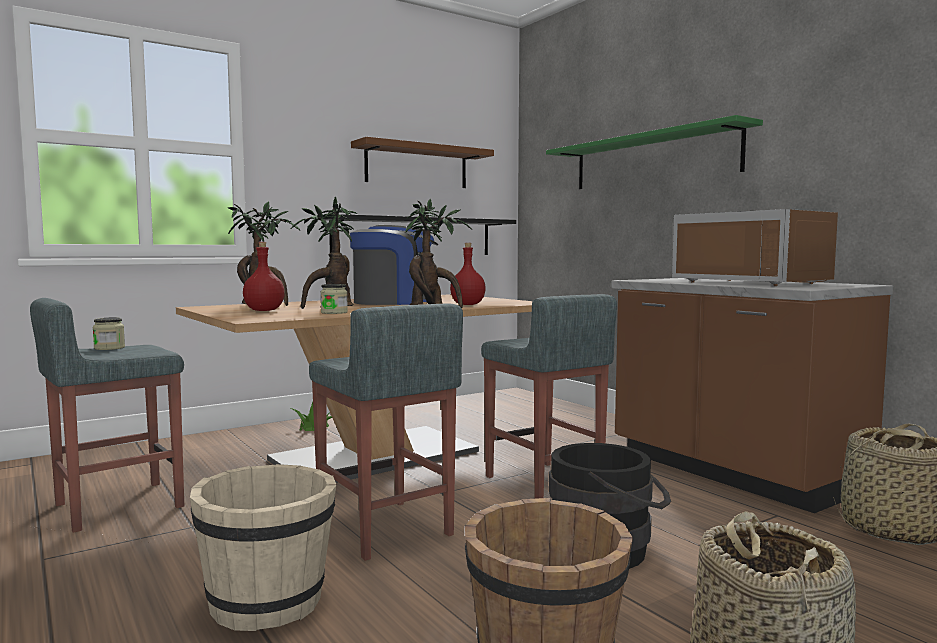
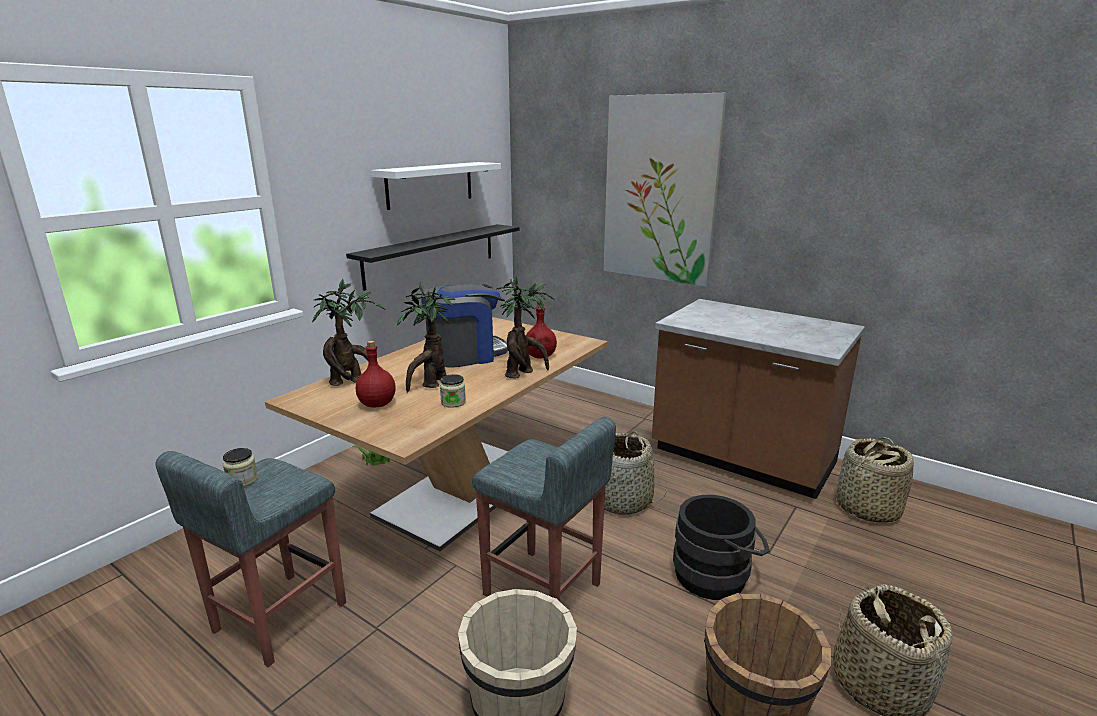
camera: 20 degrees left, 15 degrees up
brown shelf [351,137,494,188] -> white shelf [371,162,501,210]
grey stool [481,294,617,499] -> basket [604,431,667,515]
green shelf [546,115,763,189] -> picture [604,93,727,287]
brown microwave [672,209,838,286] -> none

